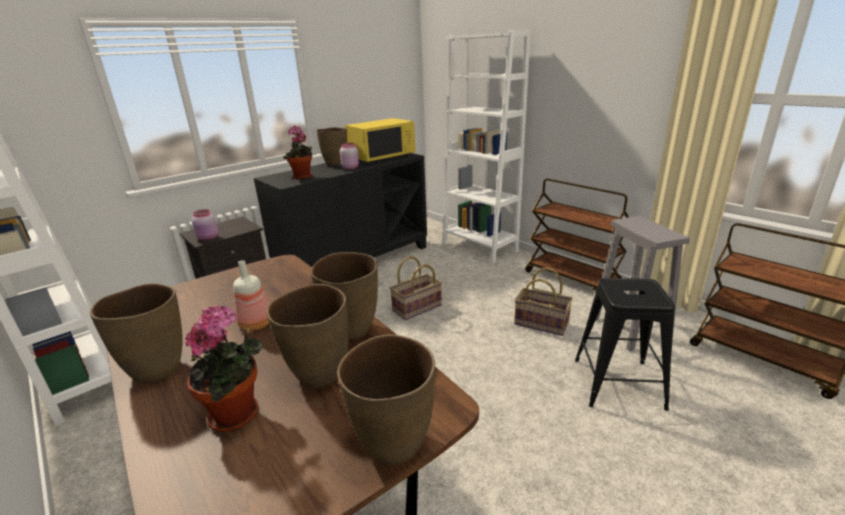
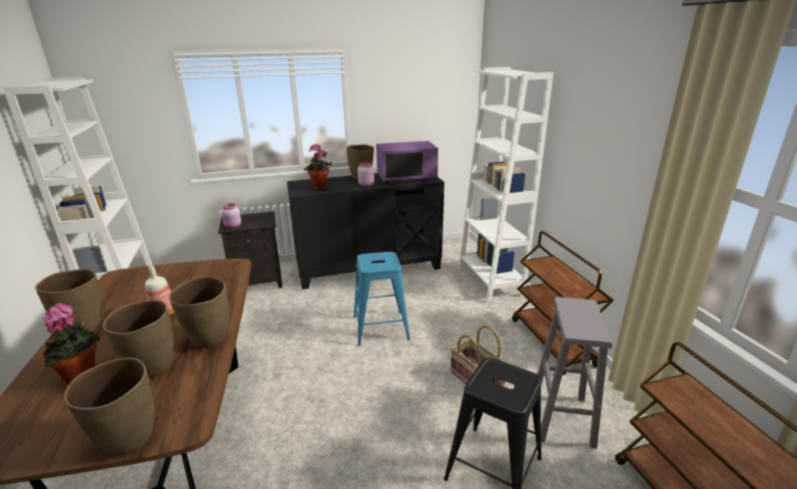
camera: 25 degrees right, 0 degrees up
yellow microwave [345,118,415,164] -> purple microwave [376,141,438,183]
basket [390,256,442,320] -> blue stool [354,252,410,346]

